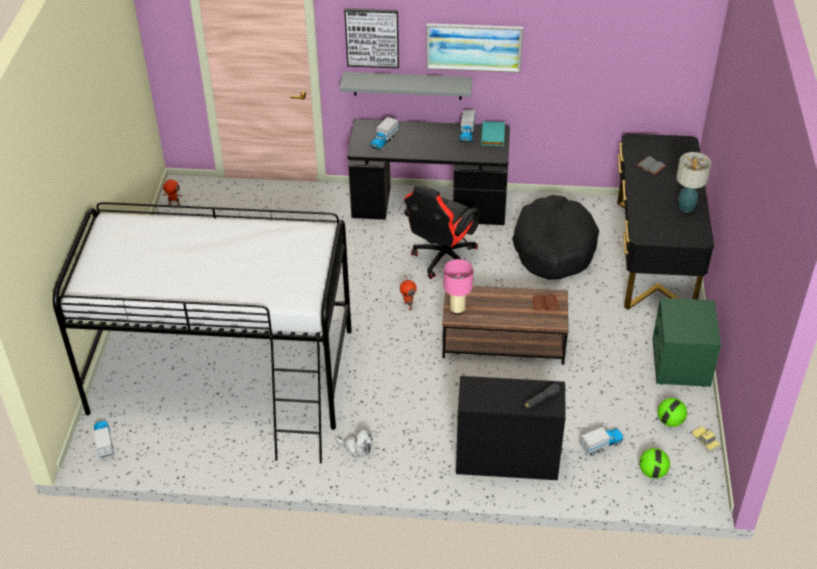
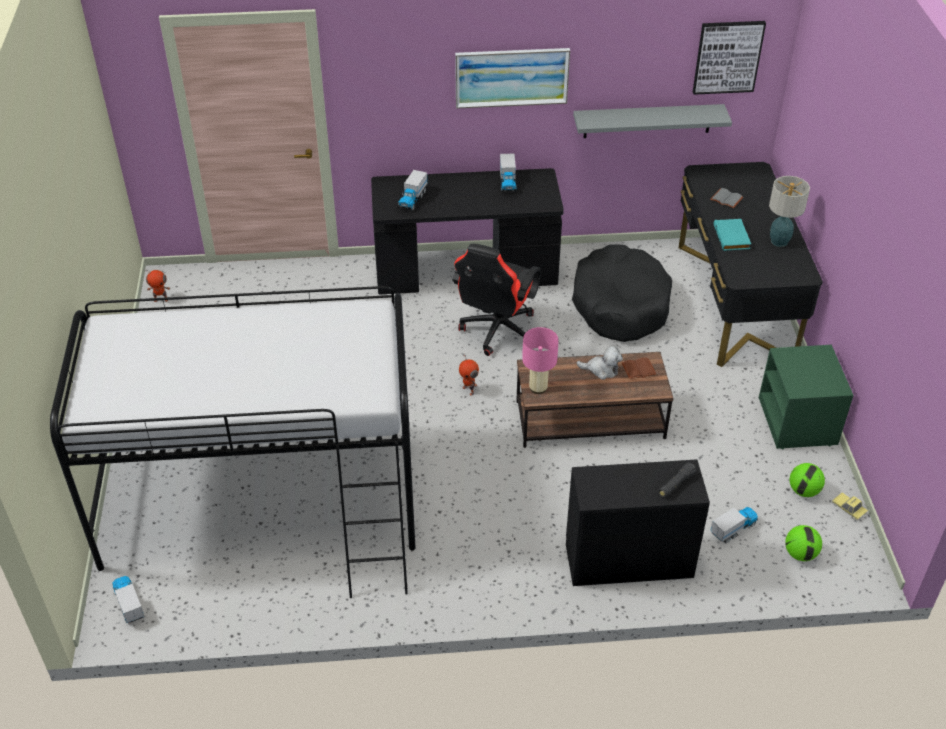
camera: 10 degrees left, 0 degrees up
plush toy [335,428,373,457] -> plush toy moved to [576,345,623,380]
grey shelf [340,72,472,100] -> grey shelf moved to [573,104,732,138]
picture [344,8,399,68] -> picture moved to [693,21,766,95]
turquoise book [481,121,505,146] -> turquoise book moved to [713,219,751,251]

